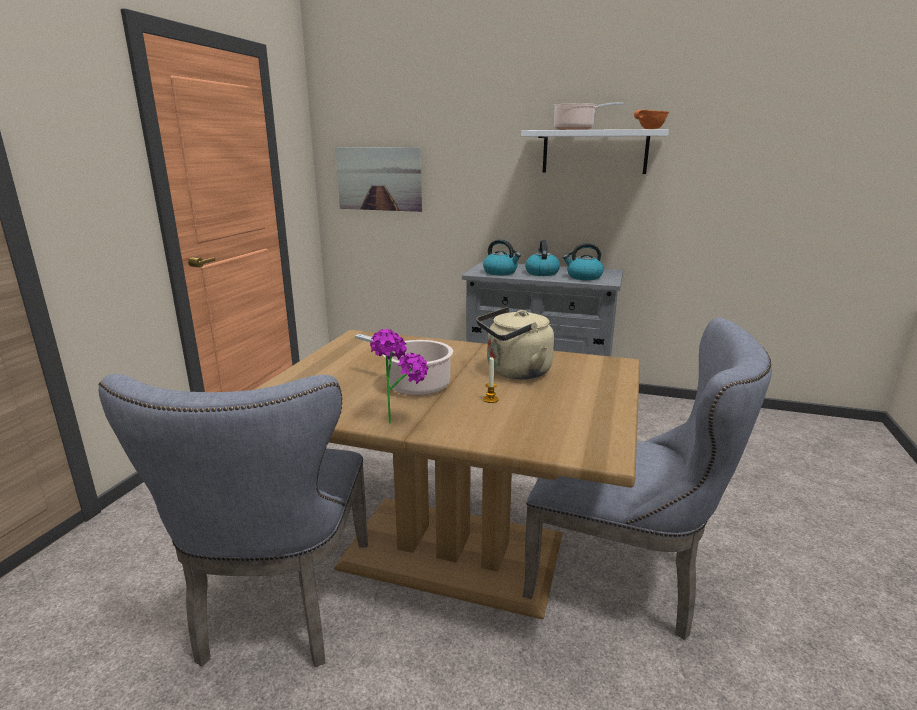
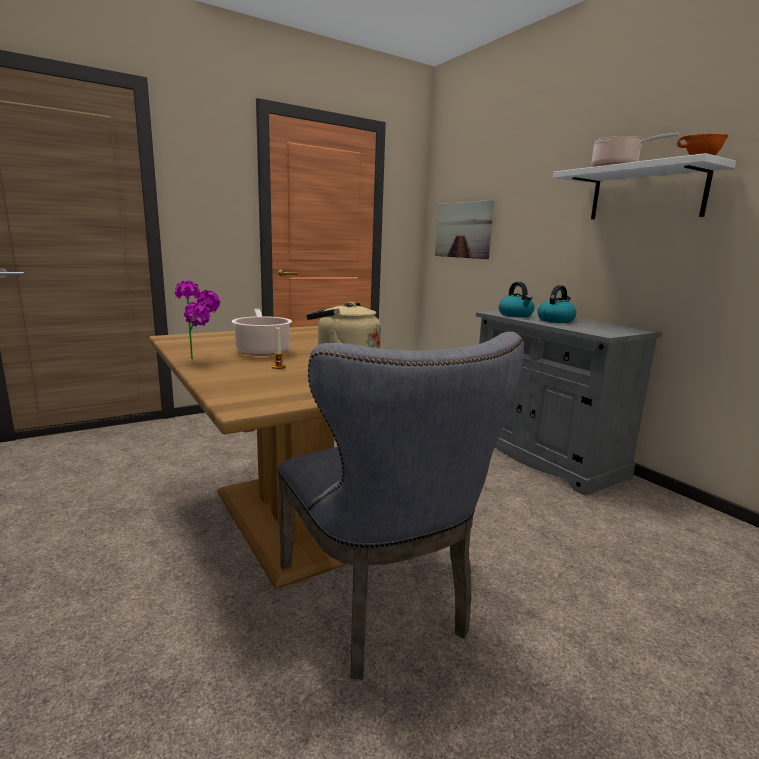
camera: 40 degrees right, 5 degrees down
grey chair [99,374,368,667] -> none
kettle [563,243,604,280] -> none

